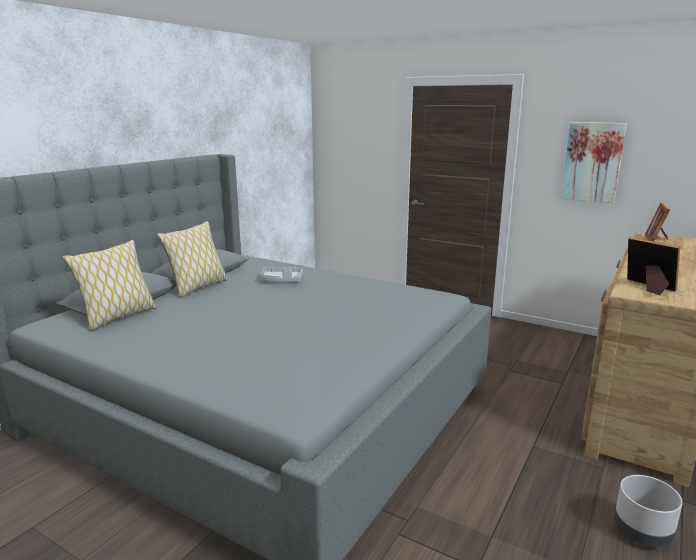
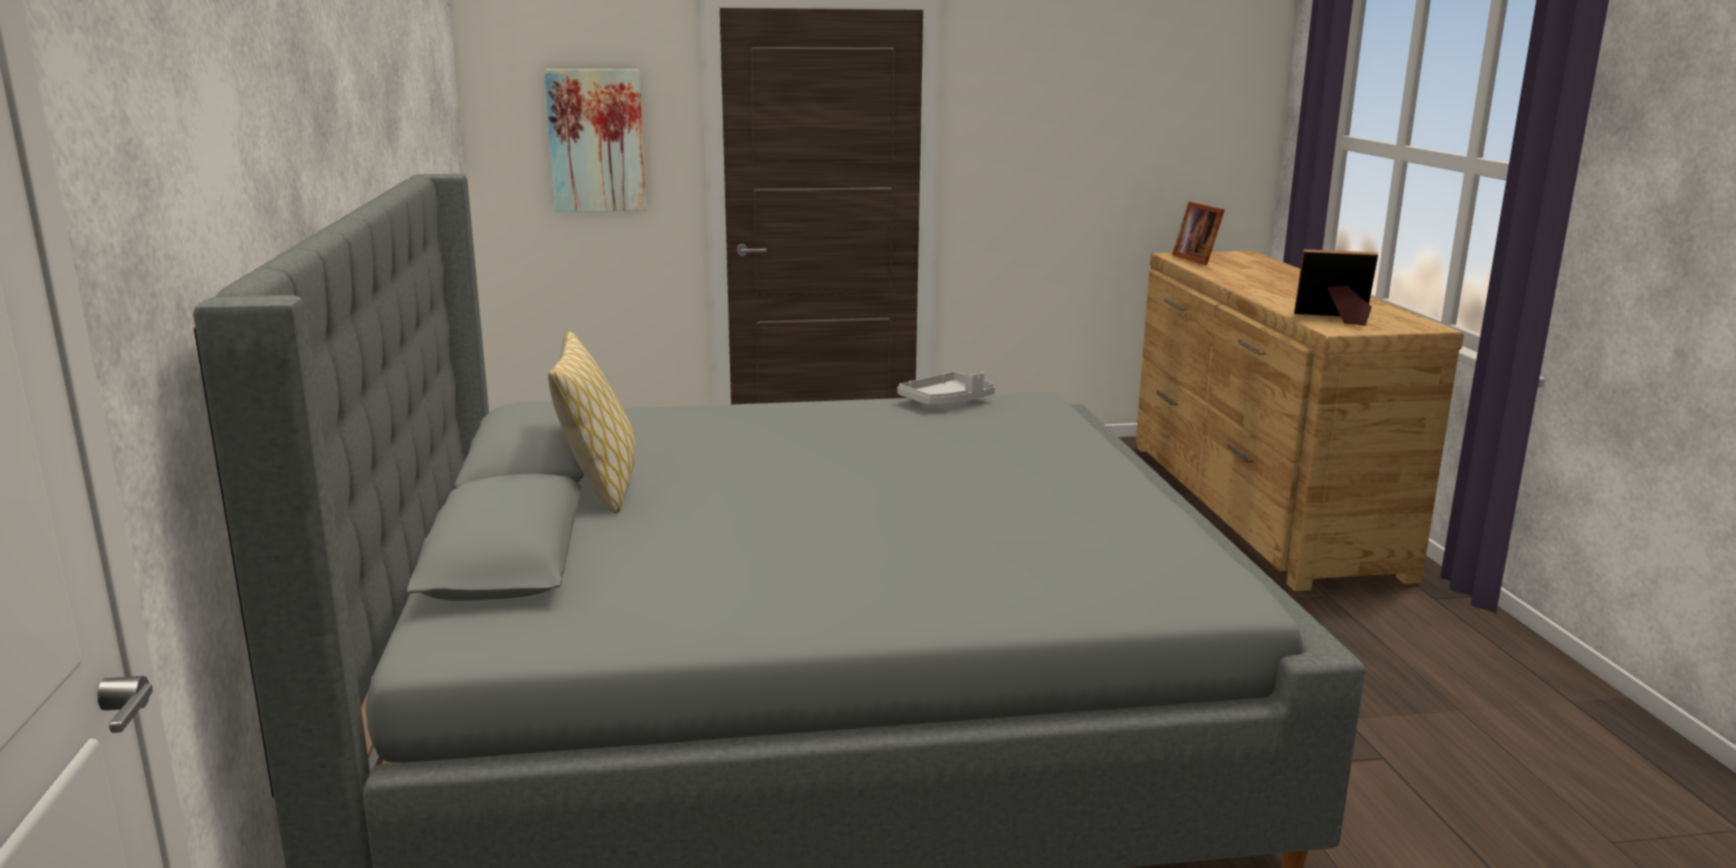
camera: 40 degrees left, 0 degrees up
pillow [63,240,157,331] -> none
grey tray [260,267,303,282] -> grey tray moved to [897,372,995,405]
picture [561,122,627,203] -> picture moved to [545,69,646,212]
grey planter [614,475,683,547] -> none

